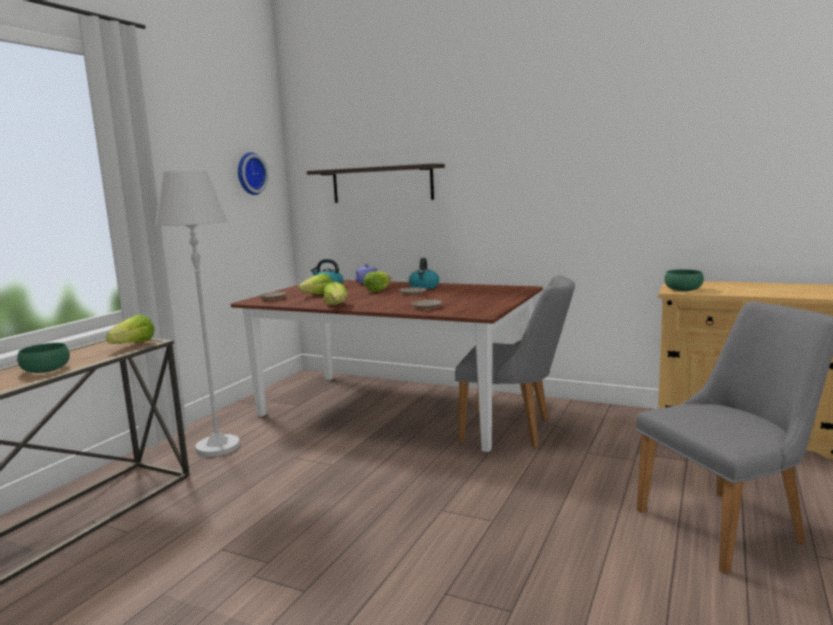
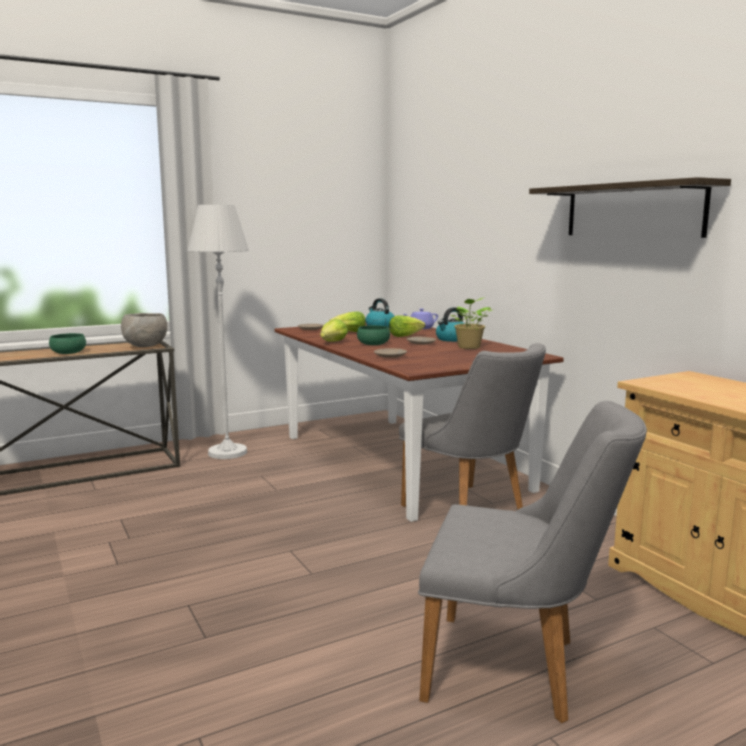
camera: 35 degrees right, 0 degrees up
lettuce [106,314,155,344] -> grey bowl [121,313,167,347]
wall clock [238,152,268,195] -> none
shelf [307,164,445,203] -> shelf moved to [529,177,731,238]
green bowl [664,269,704,291] -> green bowl moved to [357,325,390,345]
none -> potted plant [451,297,492,349]

